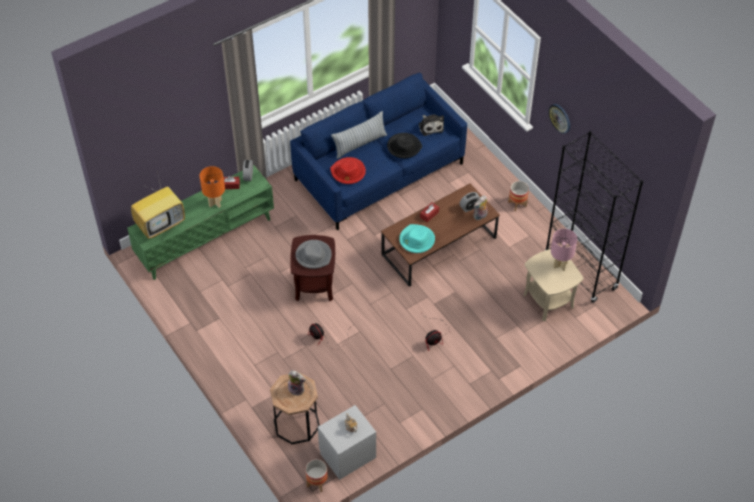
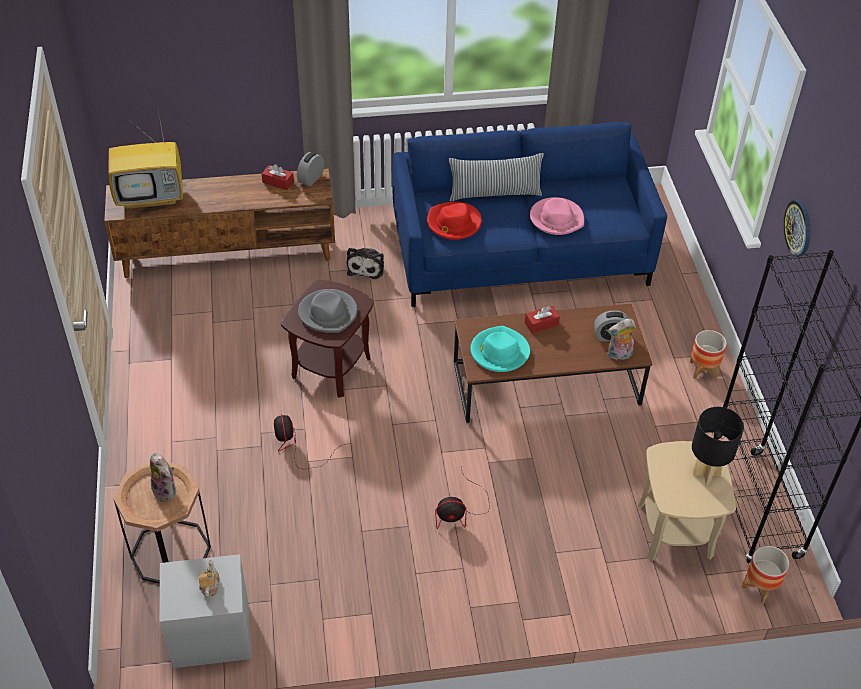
camera: 25 degrees right, 5 degrees down
green tv stand [127,165,274,280] -> brown tv stand [104,168,335,278]
orange table lamp [200,166,225,208] -> none
planter [305,459,328,492] -> planter moved to [742,546,789,604]
black hat [387,133,422,158] -> pink hat [530,197,584,235]
plush toy [418,115,444,136] -> plush toy moved to [347,248,384,279]
pink table lamp [551,229,577,271] -> black table lamp [692,407,744,485]

